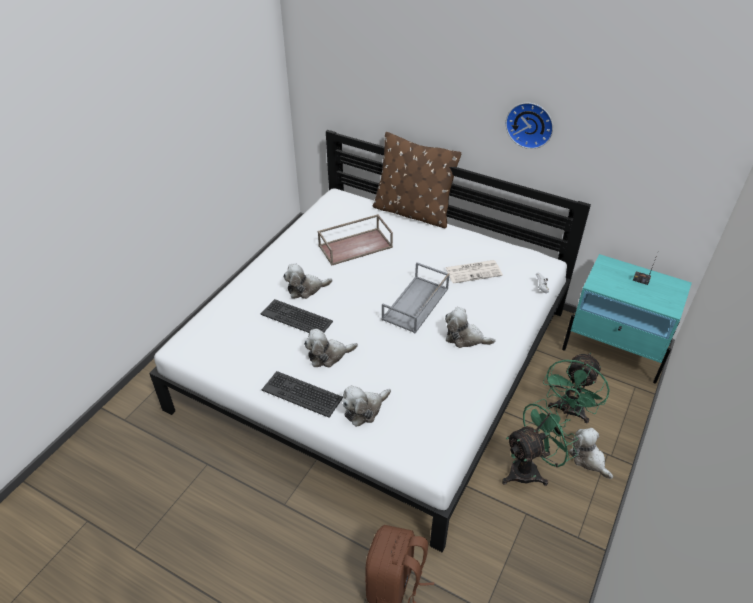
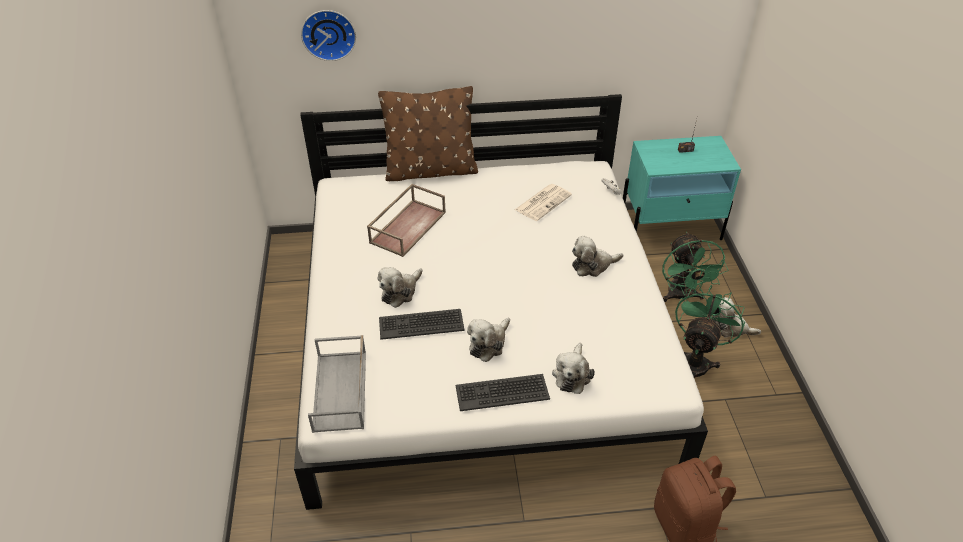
camera: 35 degrees left, 0 degrees up
grey tray [381,262,450,333] -> grey tray moved to [308,335,366,433]
wall clock [506,103,553,149] -> wall clock moved to [301,10,356,61]

